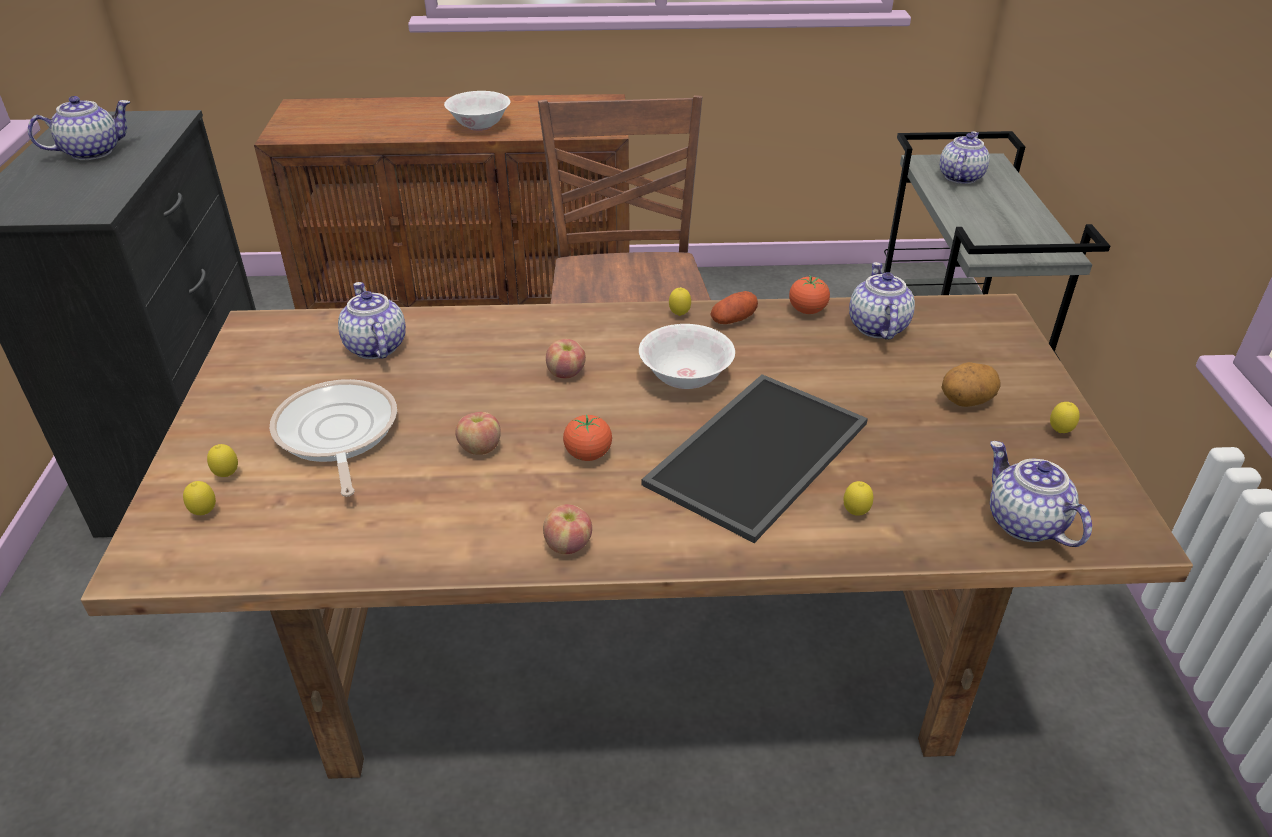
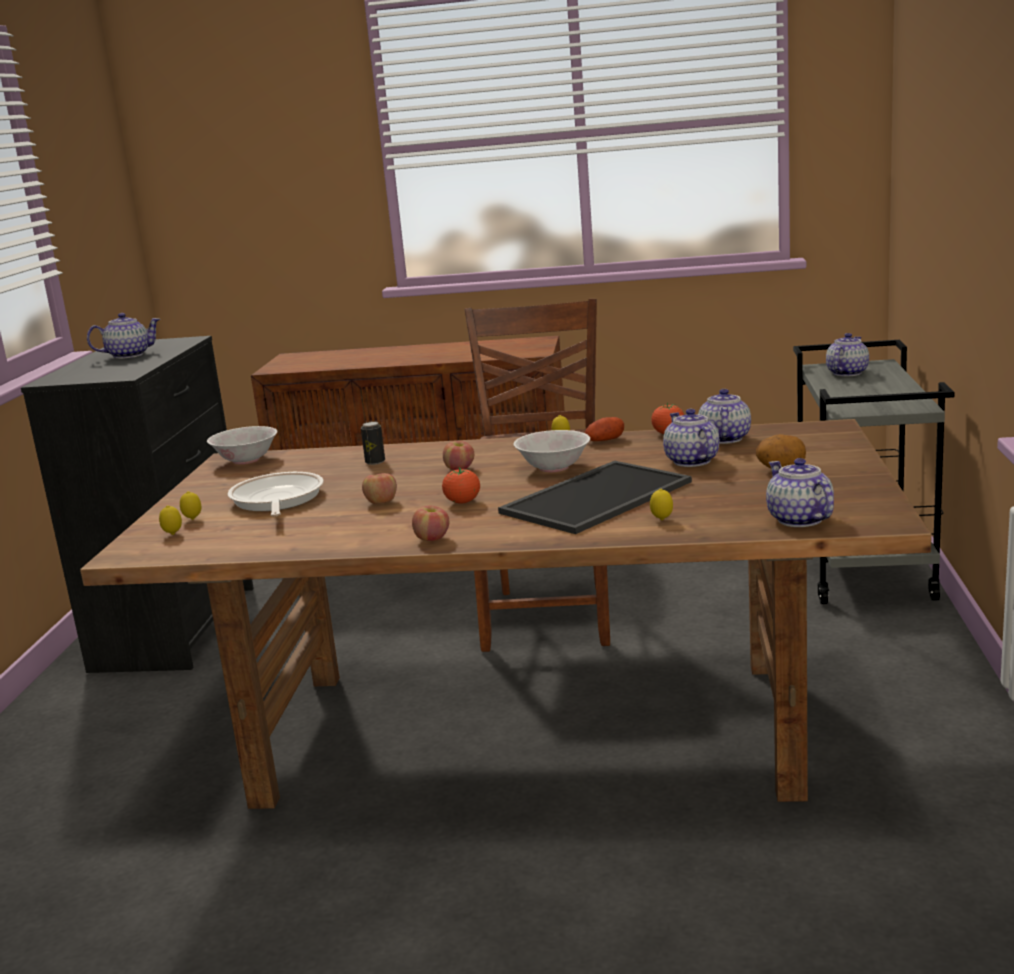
camera: 10 degrees right, 20 degrees down
teapot [338,282,406,359] -> teapot moved to [663,409,719,467]
white bowl [444,91,510,131] -> white bowl moved to [207,426,277,464]
lemon [1050,402,1079,433] -> none
none -> can [361,421,385,465]

